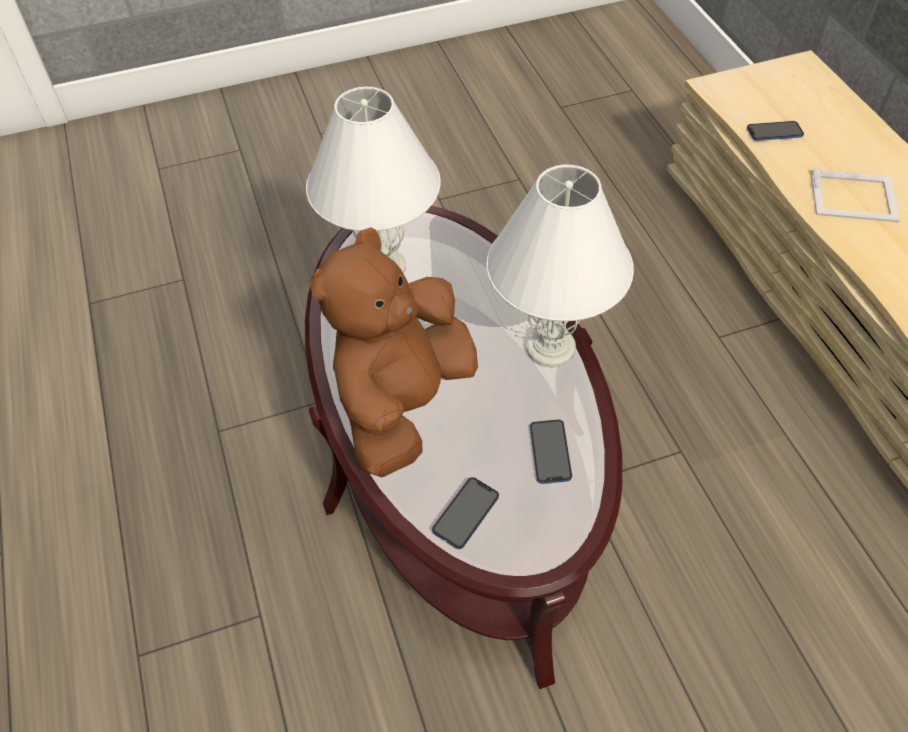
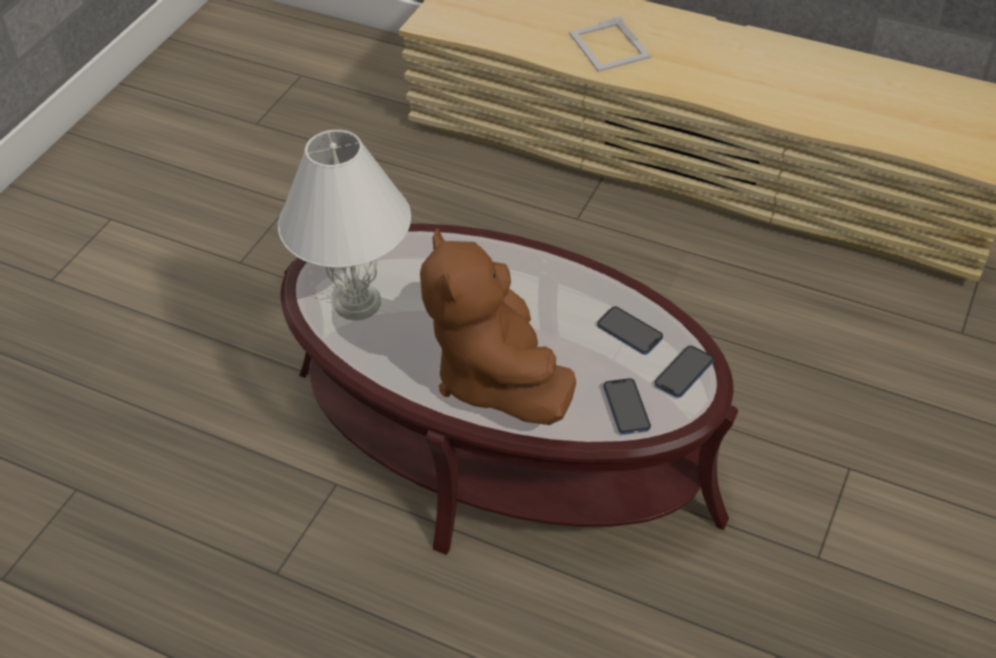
camera: 45 degrees left, 5 degrees down
white table lamp [487,164,634,367] -> none
phone [747,121,804,141] -> phone moved to [654,346,714,398]
picture frame [811,168,900,222] -> picture frame turned 105 degrees clockwise [569,16,651,72]

